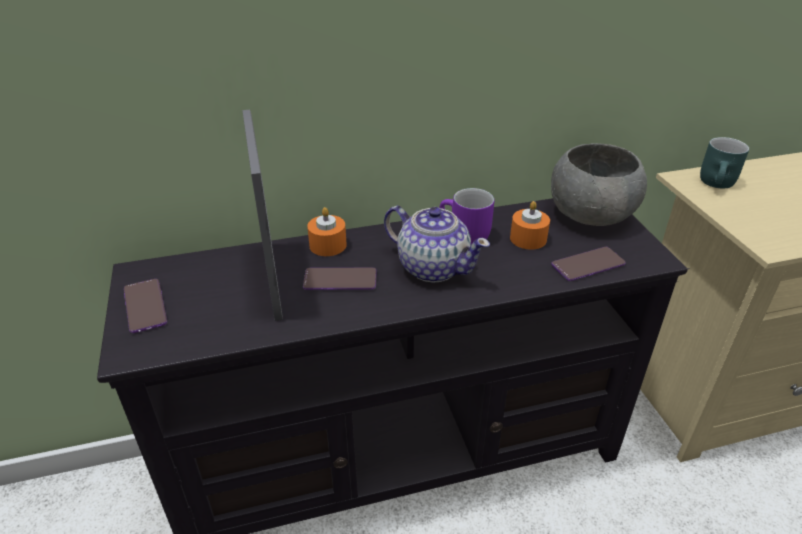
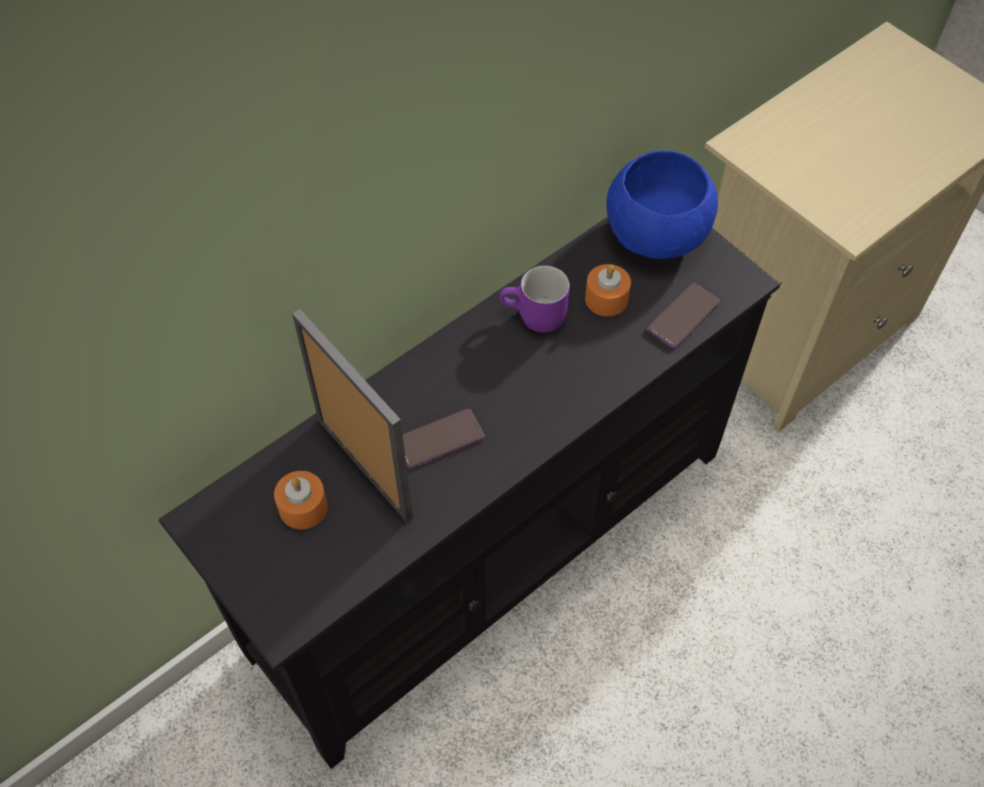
camera: 25 degrees left, 20 degrees up
phone [124,279,167,333] -> none
orange candle [307,207,347,256] -> orange candle moved to [274,471,328,529]
teapot [384,206,490,283] -> none
grey bowl [551,143,647,226] -> blue bowl [606,150,718,259]
turquoise mug [700,137,749,189] -> none

